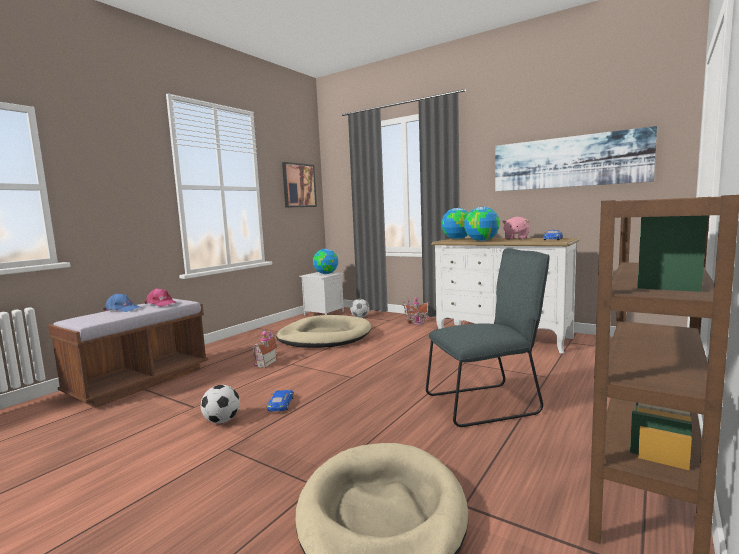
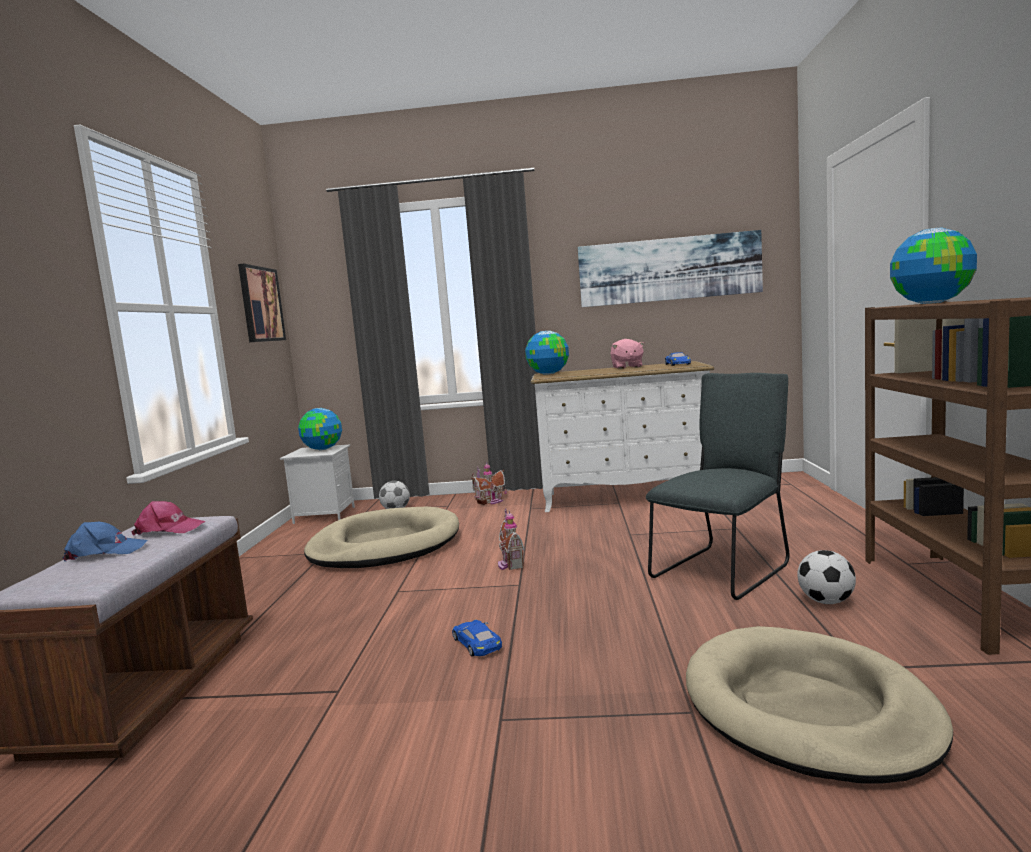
camera: 30 degrees left, 0 degrees up
football [201,385,240,423] -> football moved to [797,550,856,604]
toy house [253,328,277,368] -> toy house moved to [498,509,525,570]
globe [464,207,500,241] -> globe moved to [890,228,977,304]

